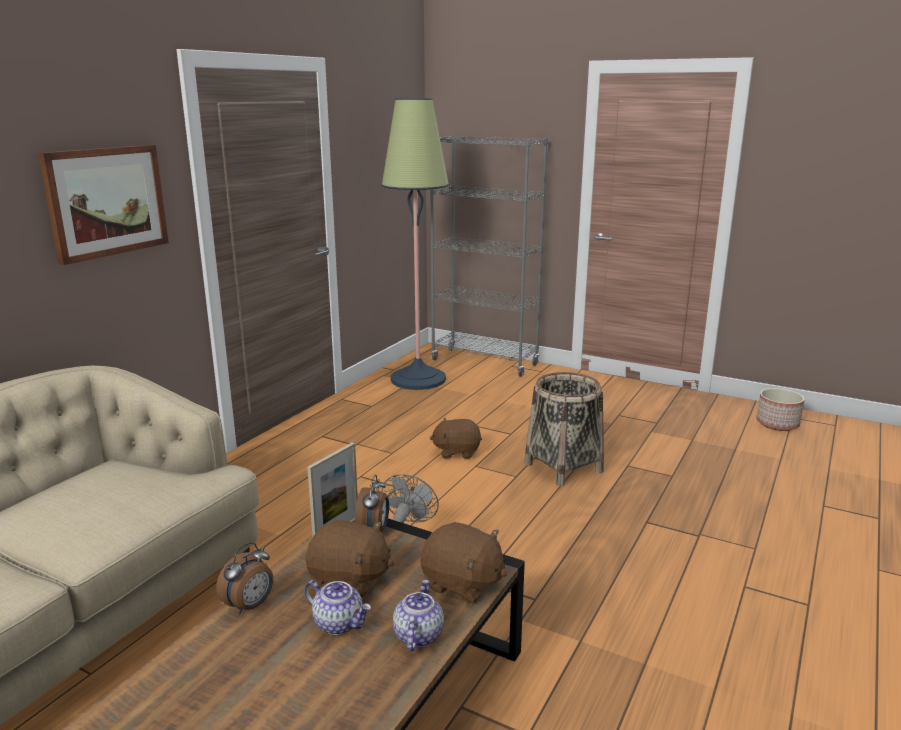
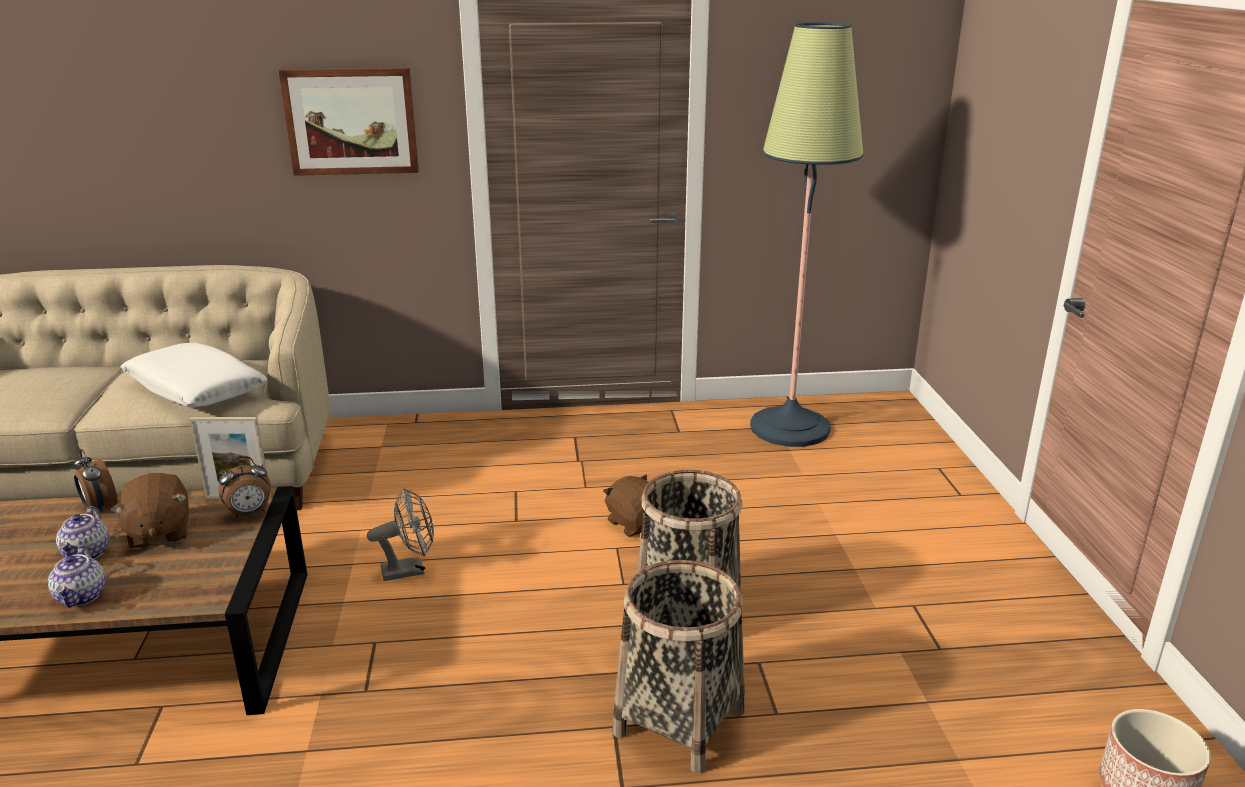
camera: 55 degrees right, 5 degrees up
alarm clock [216,542,273,614] -> alarm clock turned 45 degrees clockwise [74,449,117,513]
teapot [393,580,444,651] -> teapot turned 105 degrees clockwise [48,546,106,608]
brown plush toy [420,522,507,604] -> none
grey bookcase [430,135,548,377] -> none
none -> white pillow [120,342,268,408]
none -> basket [612,560,745,773]

